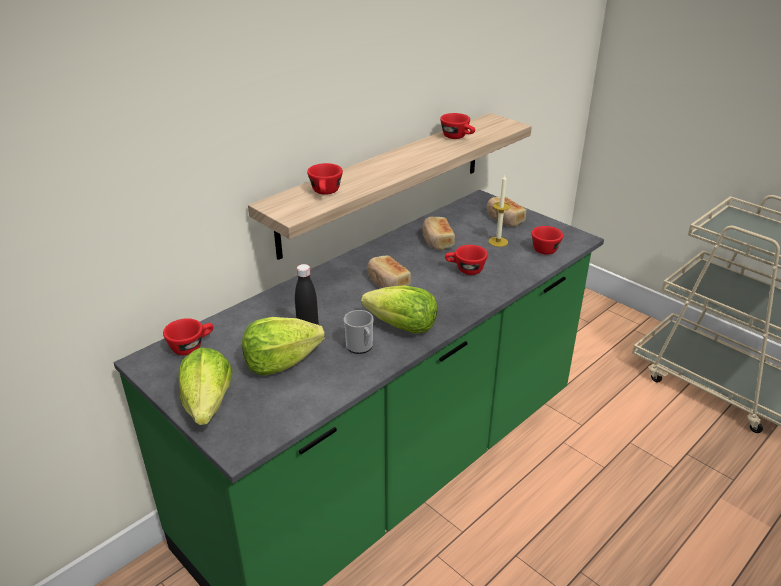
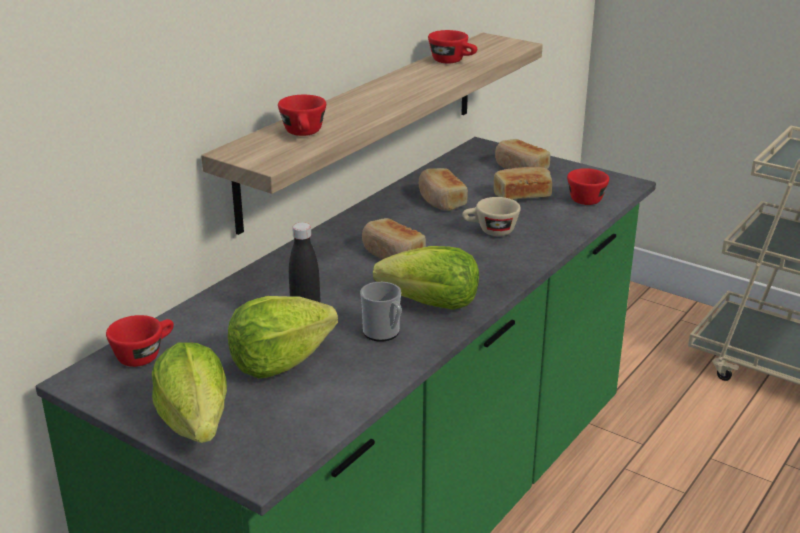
camera: 10 degrees left, 5 degrees down
red cup [445,245,488,275] -> beige cup [462,197,521,236]
candle [489,175,510,247] -> bread [494,167,552,200]

